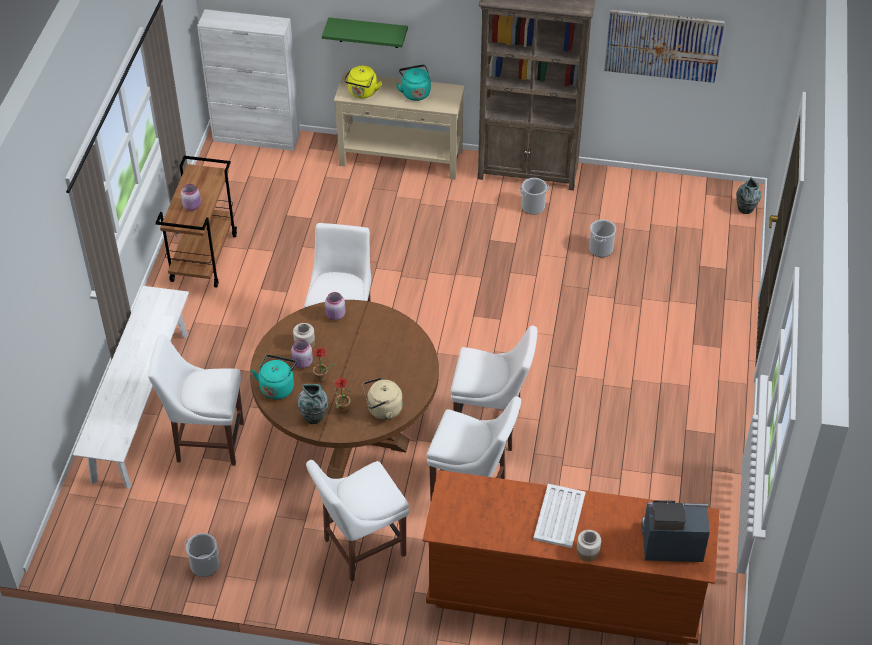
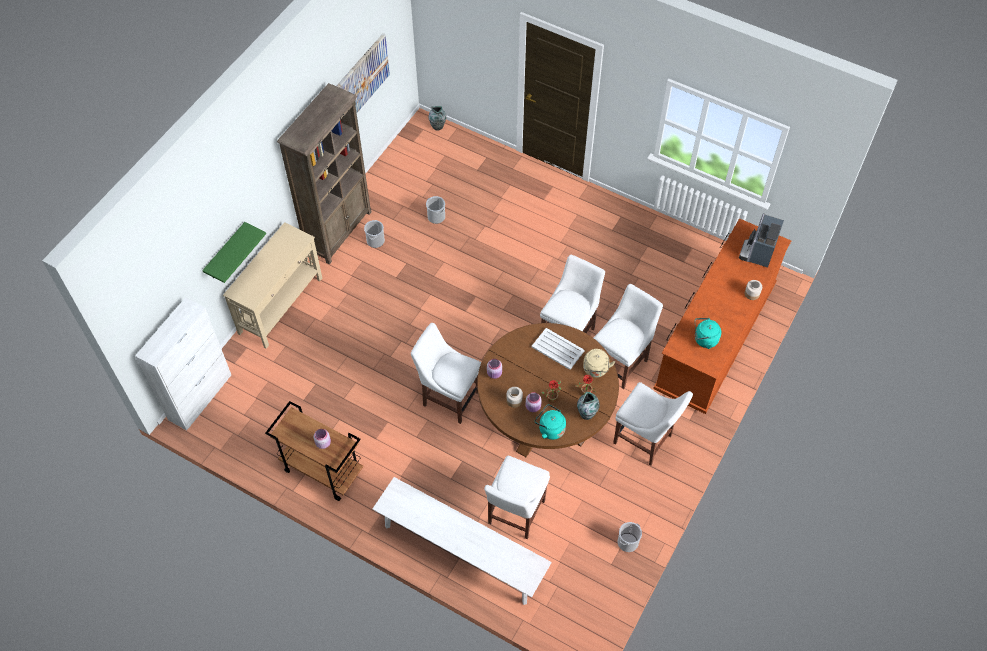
camera: 70 degrees left, 10 degrees up
white chair [306,460,409,582] -> white chair turned 45 degrees counterclockwise [613,382,693,465]
yellow kettle [344,66,382,98] -> none
turquoise kettle [396,64,431,101] -> turquoise kettle moved to [695,318,721,349]
white tray [533,484,586,548] -> white tray moved to [532,328,585,370]

